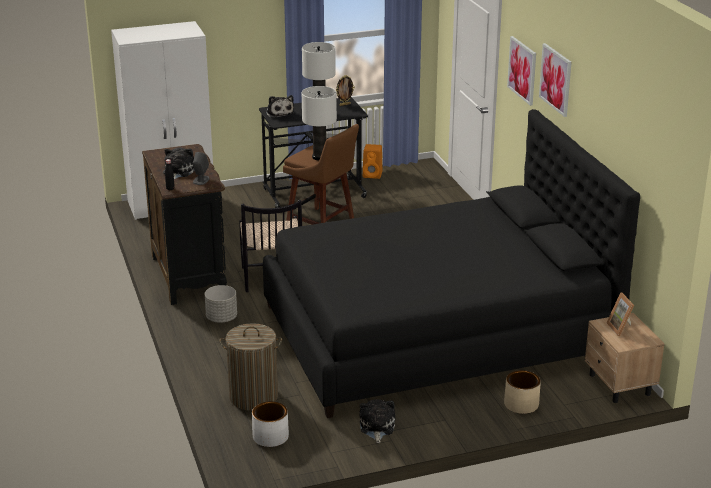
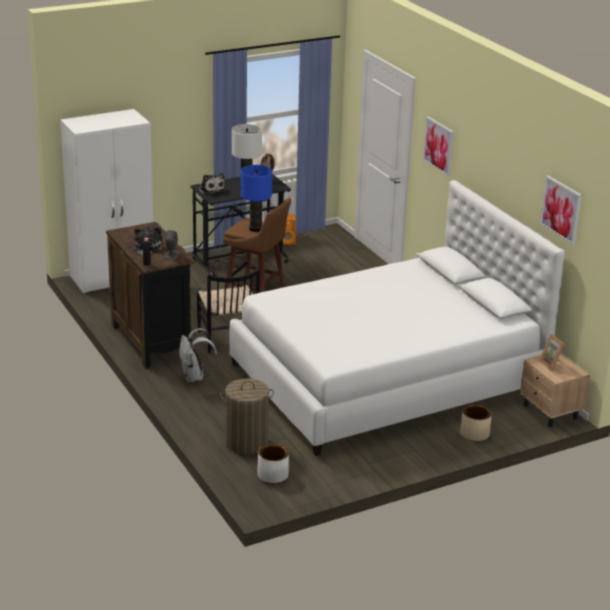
camera: 10 degrees left, 0 degrees up
grey planter [205,285,237,323] -> white backpack [179,328,218,382]
black bed [263,109,640,418] -> white bed [229,180,565,456]
white table lamp [302,86,337,161] -> blue table lamp [241,165,272,232]
plush toy [360,399,395,443] -> none
picture [539,43,572,117] -> picture moved to [540,175,581,245]

